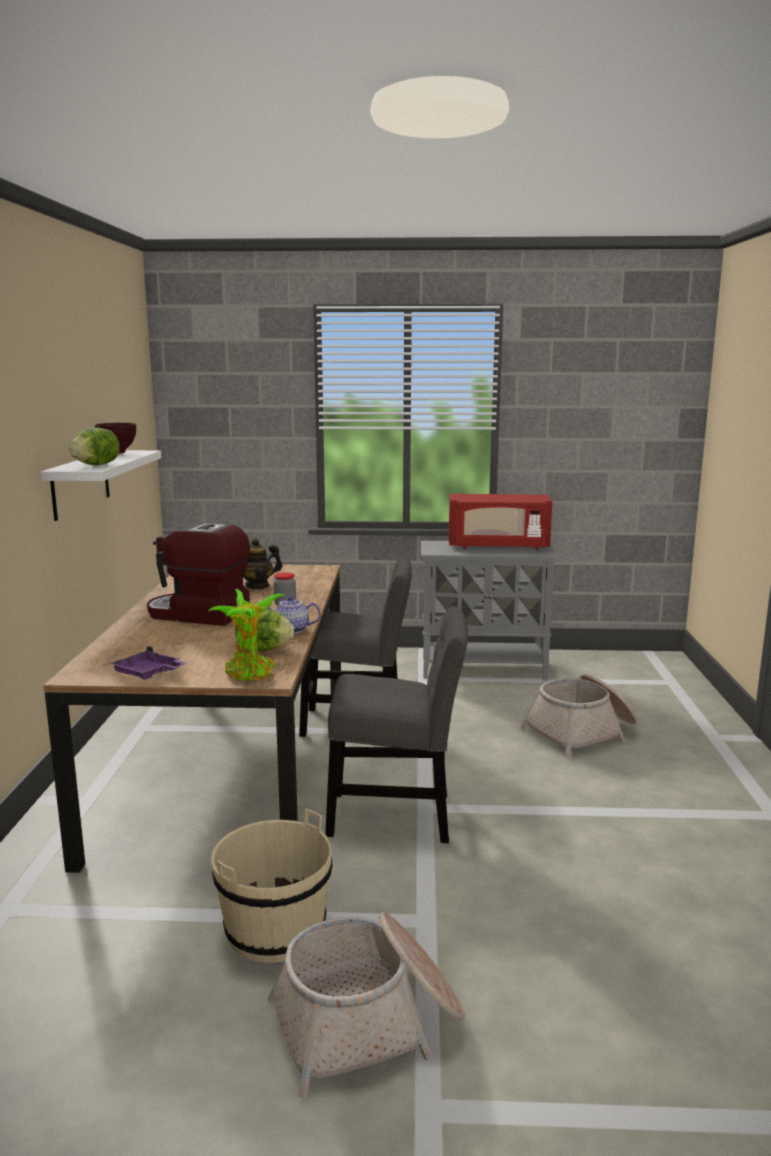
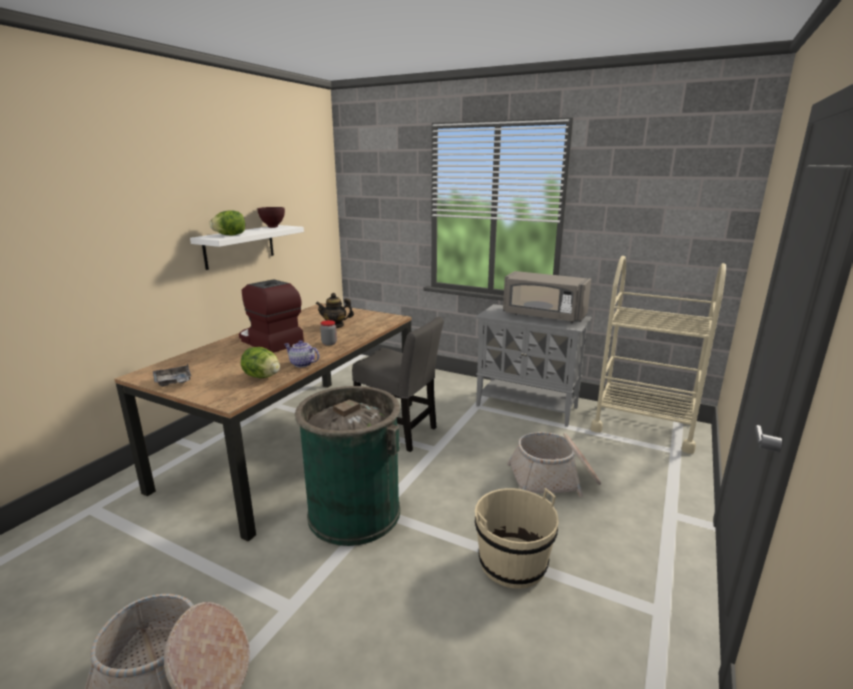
camera: 25 degrees right, 5 degrees up
purple tray [108,646,186,680] -> grey tray [153,363,191,387]
potted plant [209,589,284,681] -> none
beige bucket [211,808,333,963] -> beige bucket moved to [475,488,559,589]
grey chair [325,606,468,843] -> green trash can [295,386,400,546]
red microwave [449,494,552,550] -> grey microwave [503,271,591,323]
none -> beige cart [591,256,726,454]

